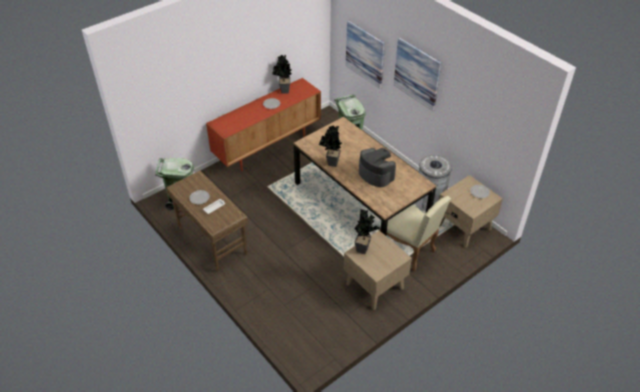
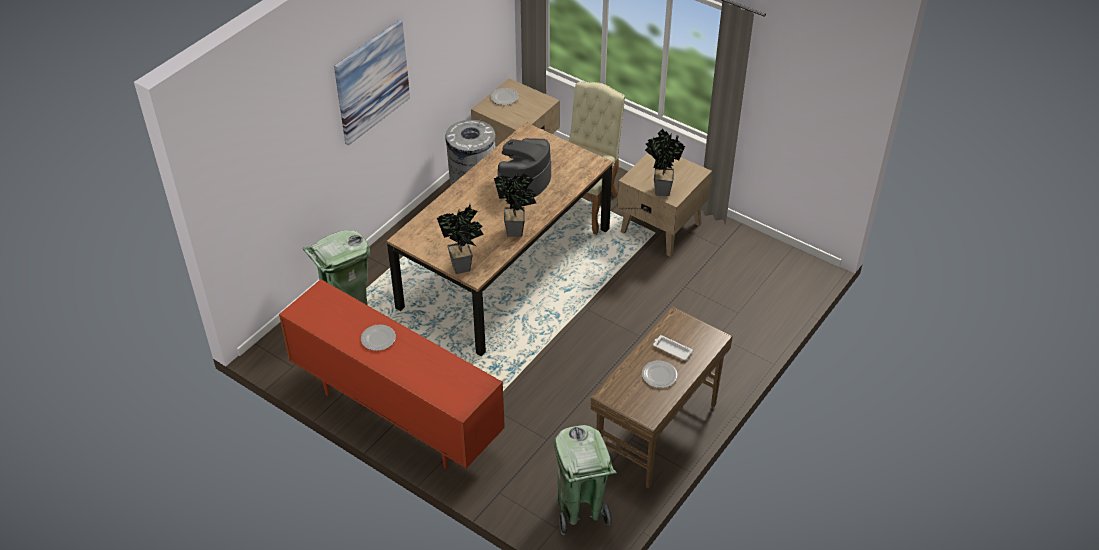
camera: 105 degrees left, 0 degrees up
potted plant [272,55,292,94] -> potted plant moved to [437,204,484,274]
picture [346,20,385,89] -> none

